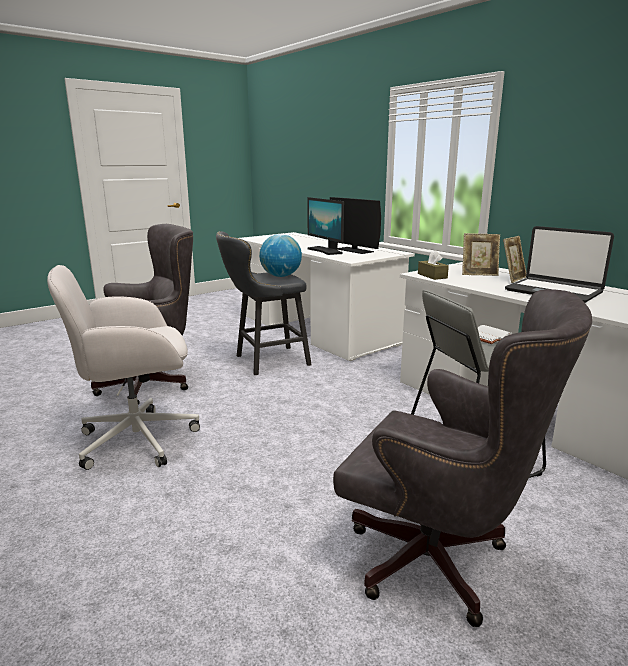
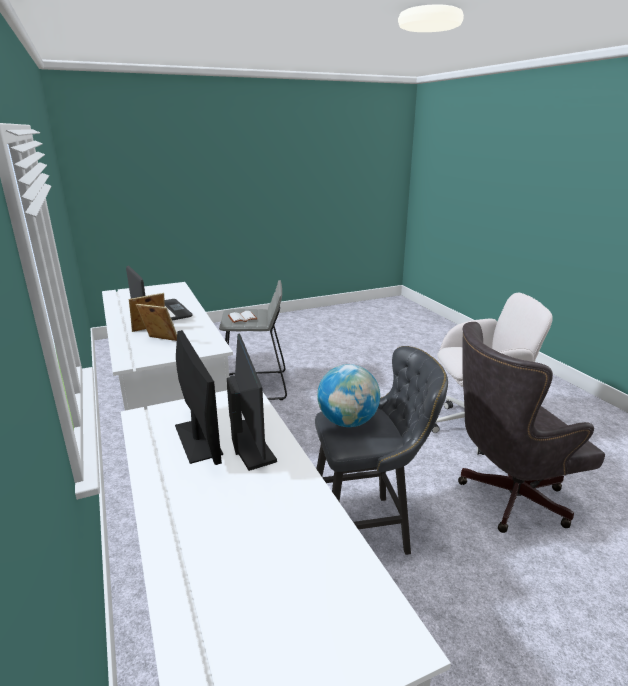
camera: 165 degrees left, 5 degrees up
grey office chair [333,289,592,627] -> none
brown tissue box [418,251,449,280] -> none

